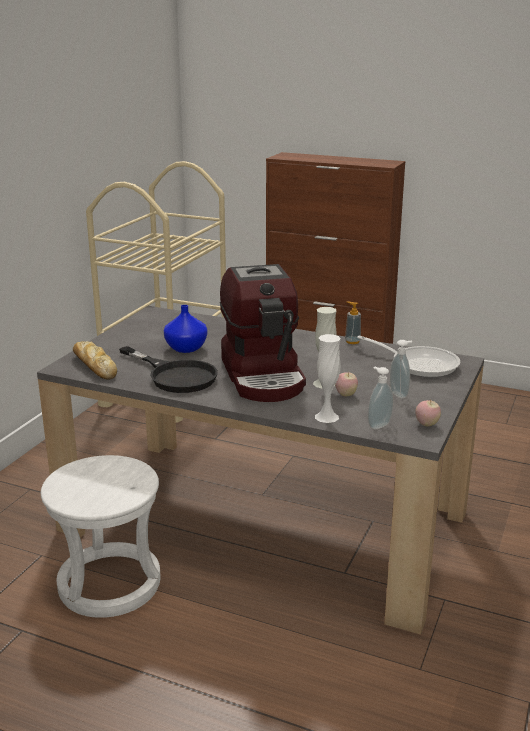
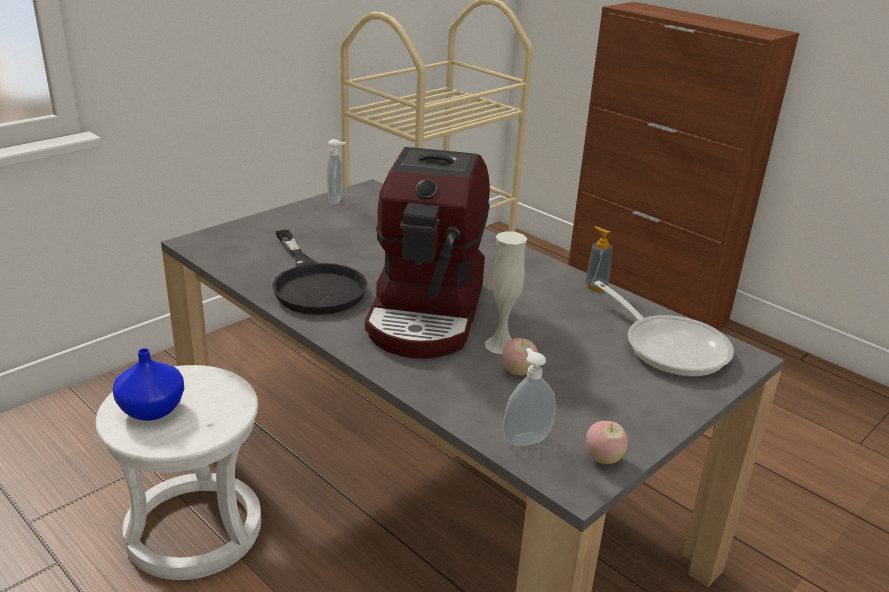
camera: 20 degrees right, 5 degrees up
bread [73,341,117,380] -> none
blue vase [164,305,208,353] -> blue vase moved to [113,348,184,421]
white vase [315,334,341,423] -> none
soap dispenser [390,340,412,399] -> soap dispenser moved to [327,139,346,205]

